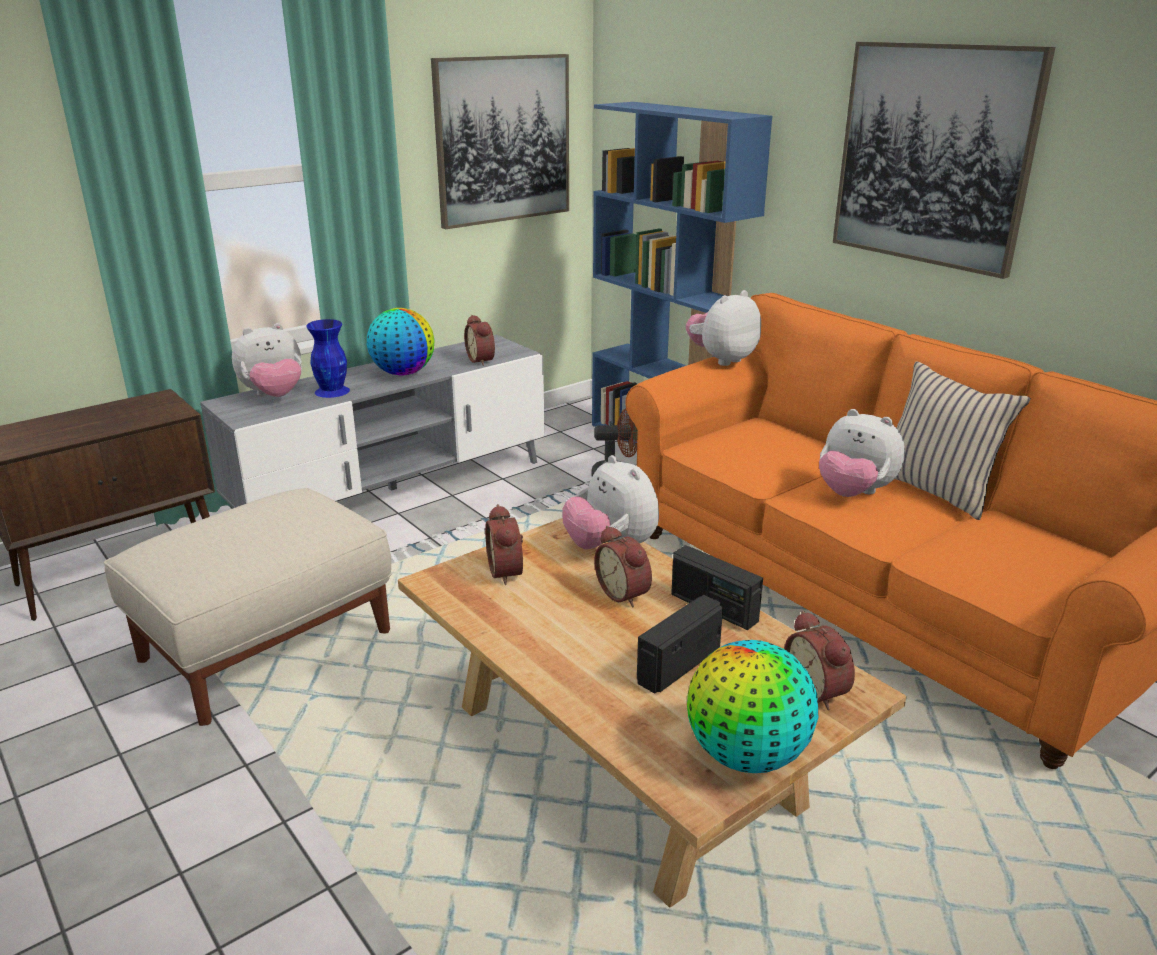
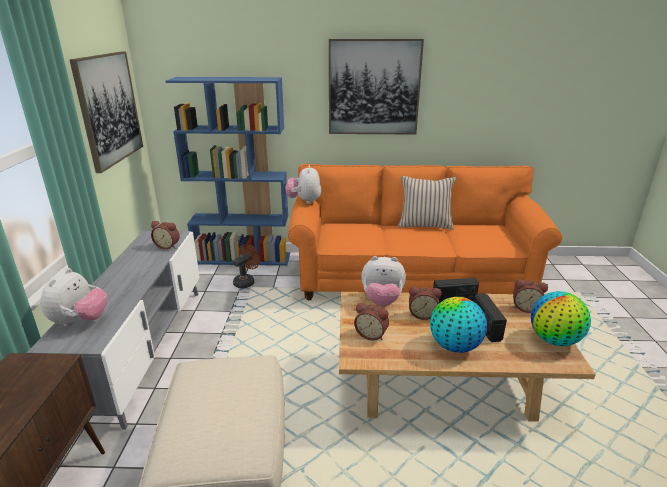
camera: 50 degrees left, 0 degrees up
blue vase [306,319,350,398] -> none
globe [367,308,434,376] -> globe moved to [430,297,487,353]
plush toy [819,409,905,497] -> none

